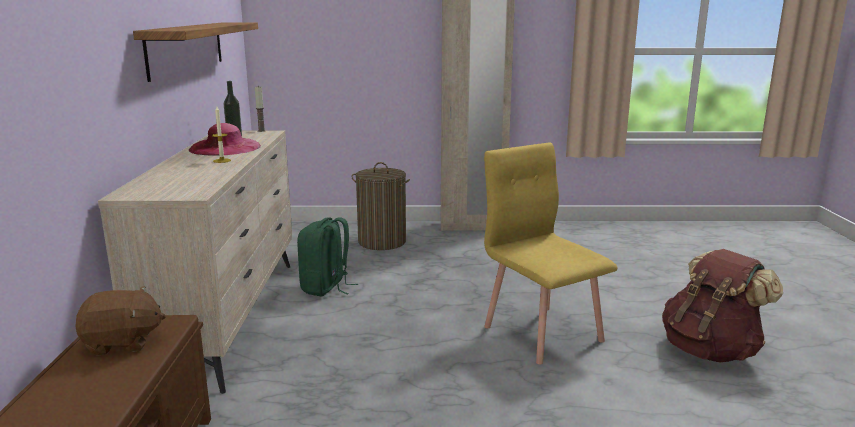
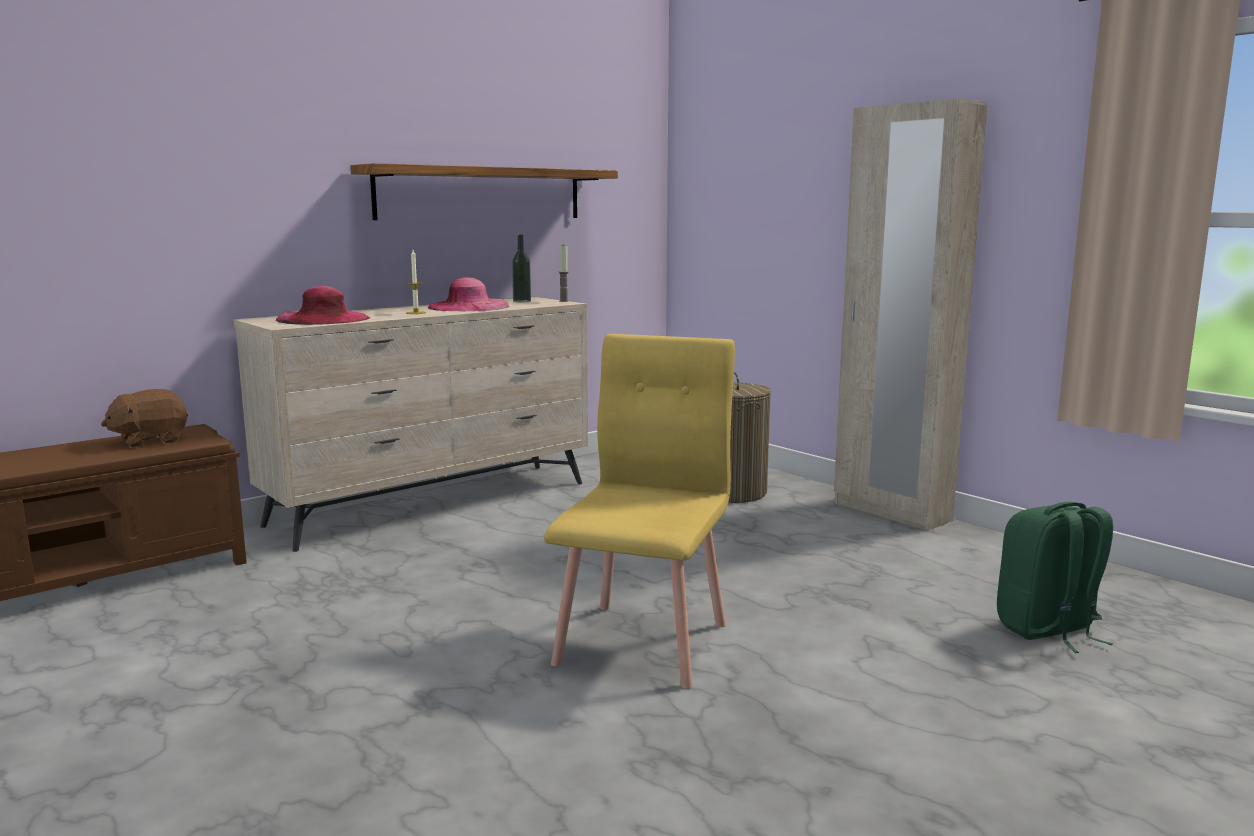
camera: 50 degrees right, 5 degrees down
brown plush toy [75,286,166,356] -> brown plush toy turned 105 degrees clockwise [101,389,188,448]
green backpack [297,217,358,296] -> green backpack moved to [997,502,1113,653]
brown backpack [662,249,783,362] -> none
none -> pink hat [275,286,370,325]

